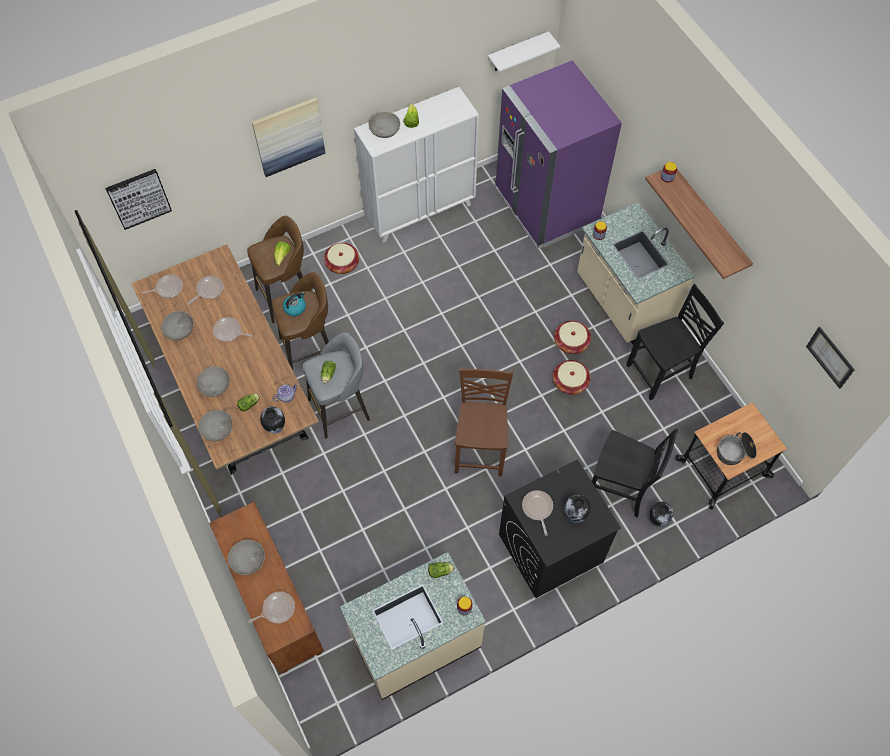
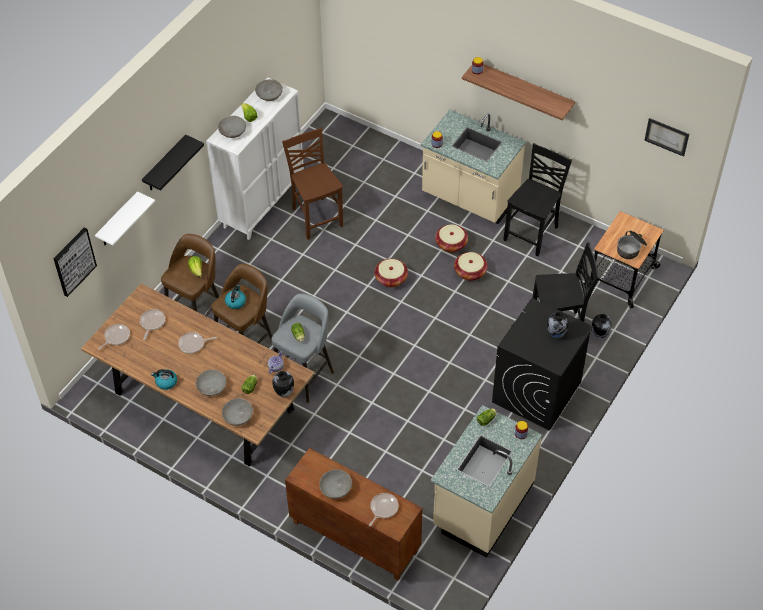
camera: 30 degrees left, 10 degrees down
grey bowl [161,311,194,340] -> grey bowl moved to [255,79,283,101]
picture [252,98,325,177] -> black shelf [142,135,204,191]
basket [324,243,359,274] -> basket moved to [375,259,408,288]
brown chair [455,368,514,477] -> brown chair moved to [282,127,343,240]
white shelf [488,31,560,72] -> white shelf moved to [95,191,155,246]
purple fridge [496,60,622,249] -> none
frying pan [522,490,553,536] -> none
none -> kettle [151,369,177,390]

